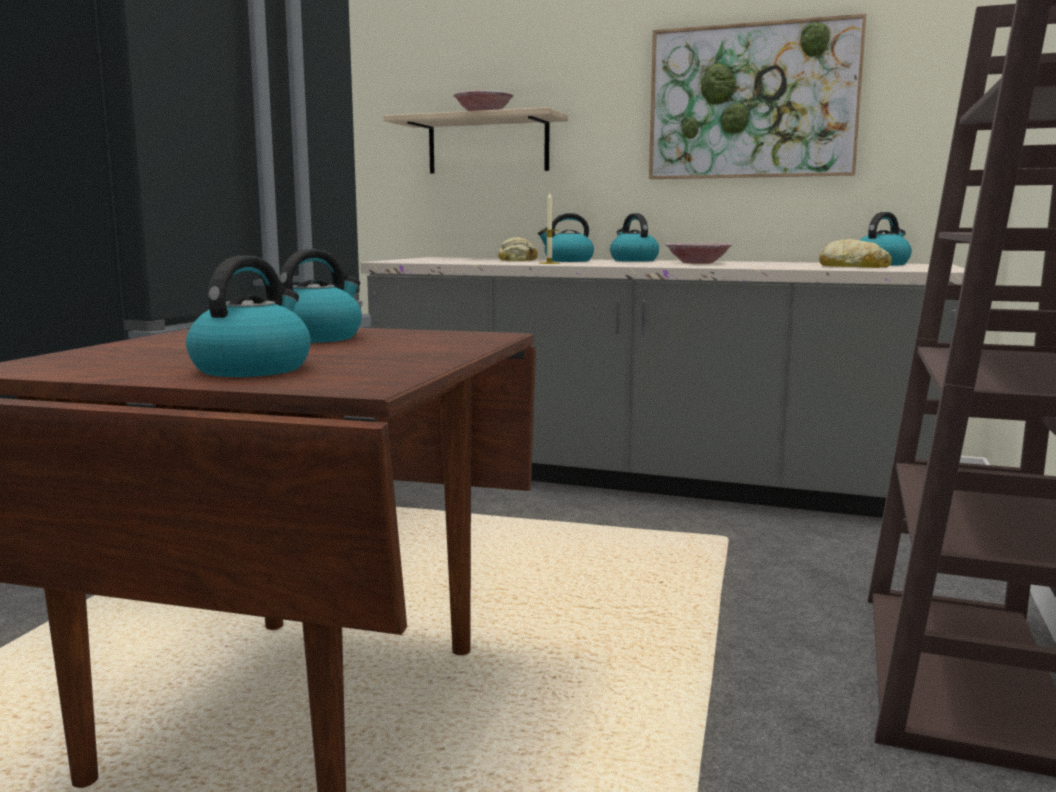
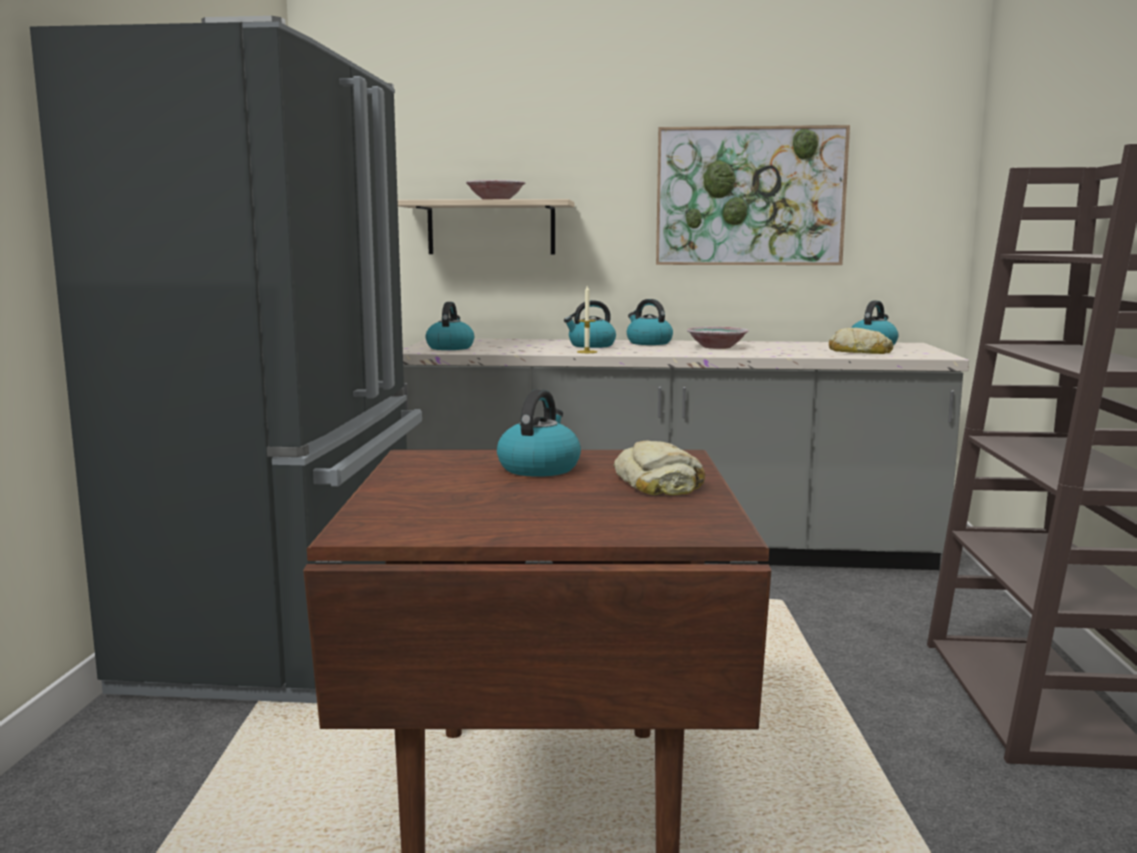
camera: 15 degrees left, 0 degrees up
kettle [186,255,311,377] -> kettle moved to [426,302,474,350]
bread [498,237,538,261] -> bread moved to [614,441,705,495]

